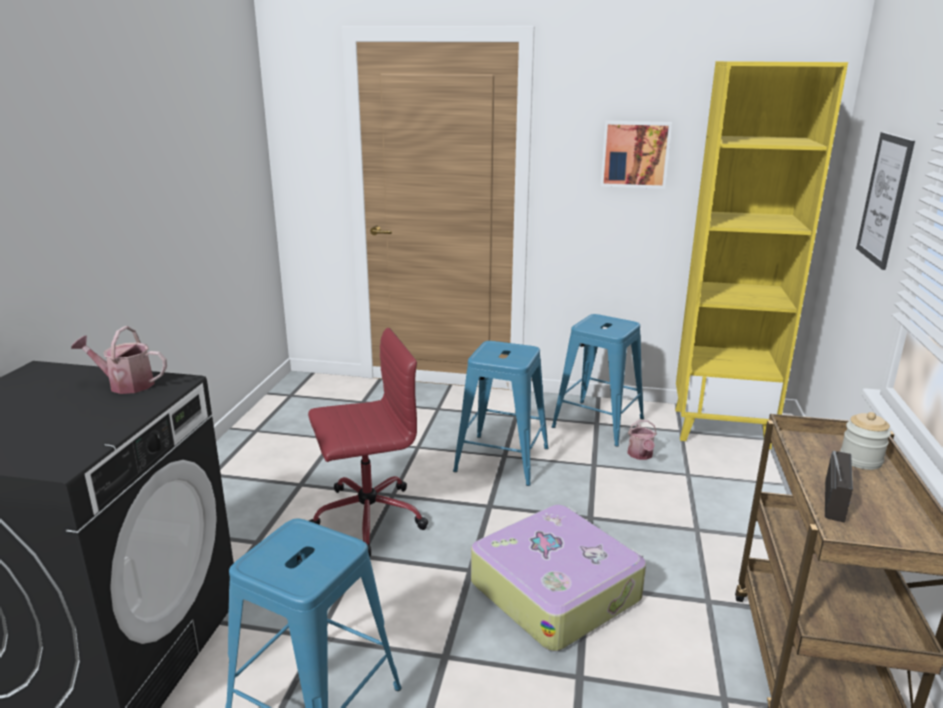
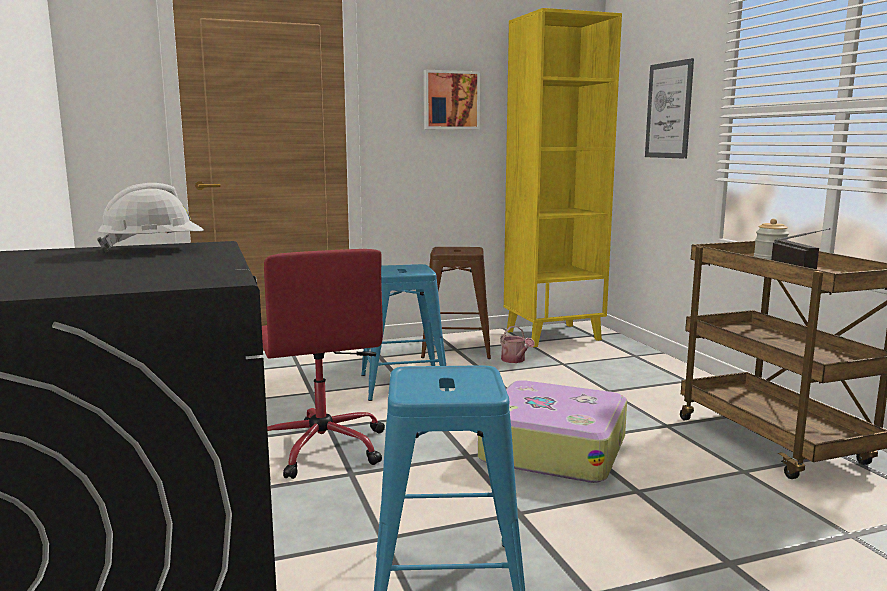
camera: 30 degrees left, 10 degrees down
watering can [71,326,167,394] -> white hard hat [97,183,204,252]
red office chair [308,328,428,557] -> red office chair turned 120 degrees clockwise [262,249,385,479]
blue stool [552,314,644,447] -> brown stool [421,247,491,359]

